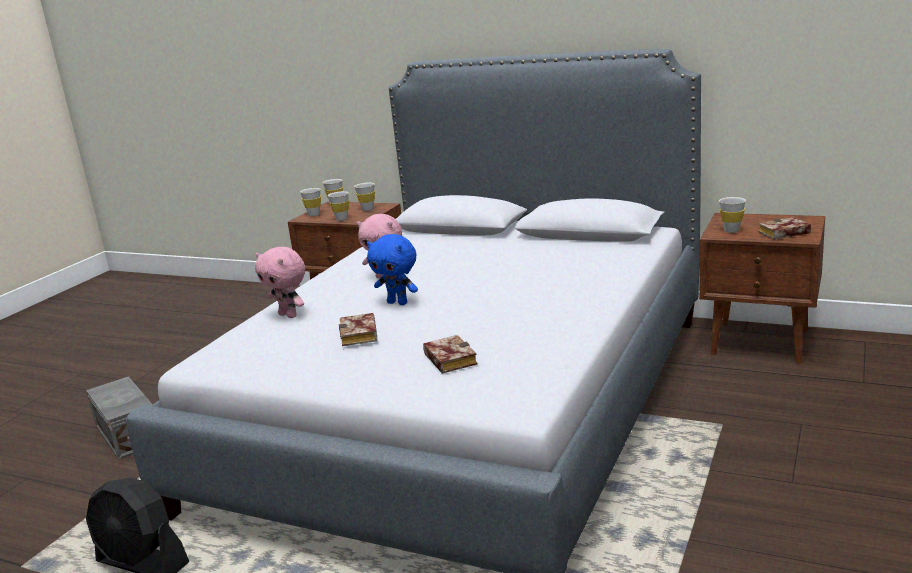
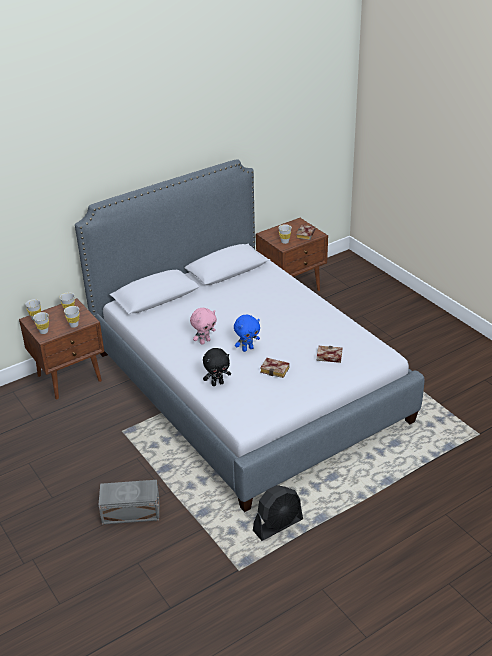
camera: 60 degrees left, 15 degrees up
pink plush toy [255,247,305,318] -> black plush toy [203,348,231,386]

